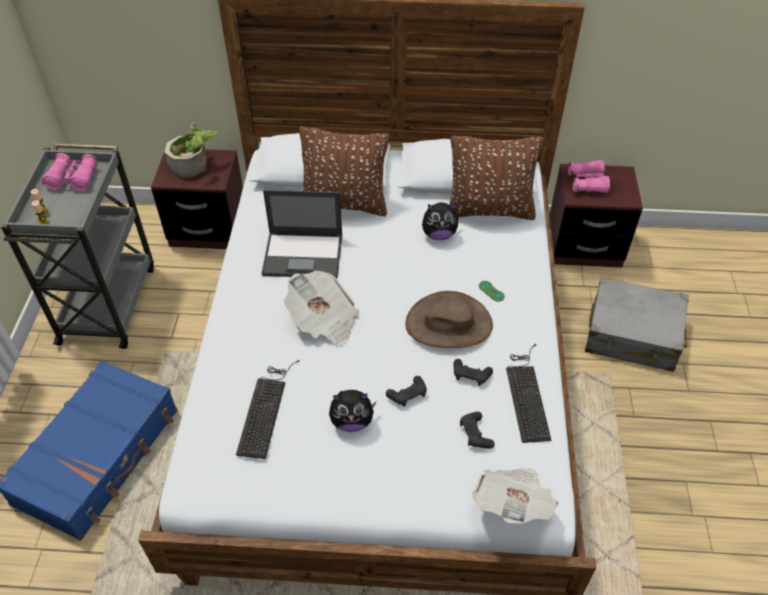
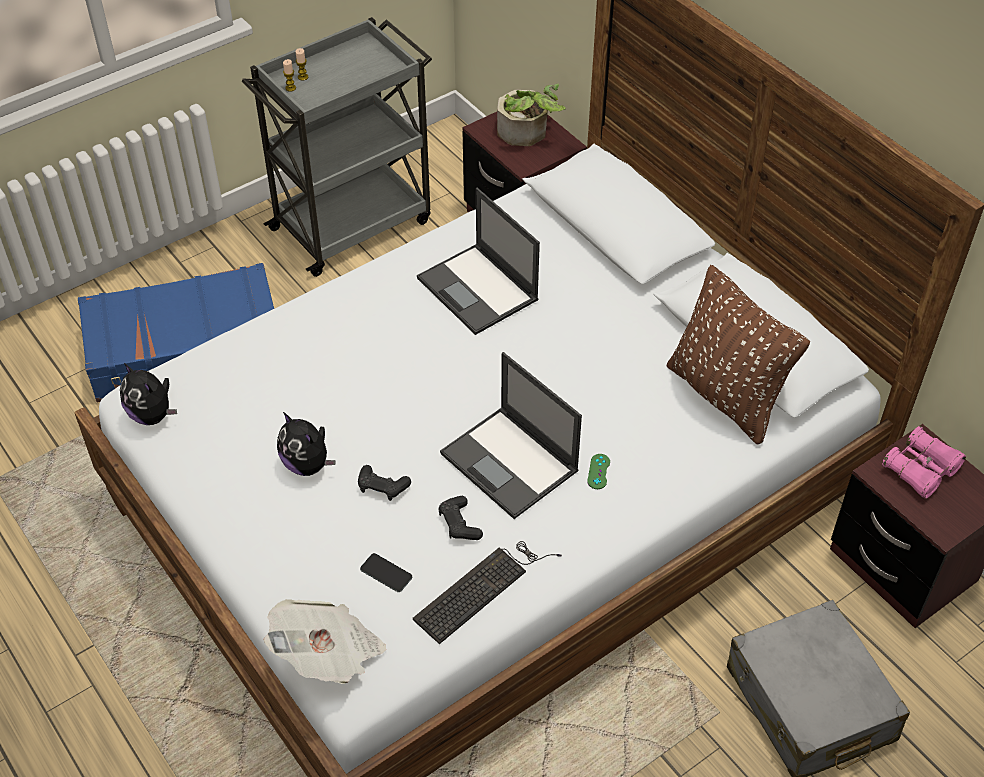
camera: 50 degrees right, 0 degrees up
pink binoculars [42,153,98,191] -> none
keyboard [236,360,300,459] -> none
newspaper [284,271,359,346] -> none
brown pillow [299,127,390,216] -> none
brown hat [405,291,493,348] -> laptop [440,352,582,519]
plush toy [422,202,459,240] -> plush toy moved to [120,362,177,425]
black game controller [460,411,495,449] -> phone [360,553,412,592]

